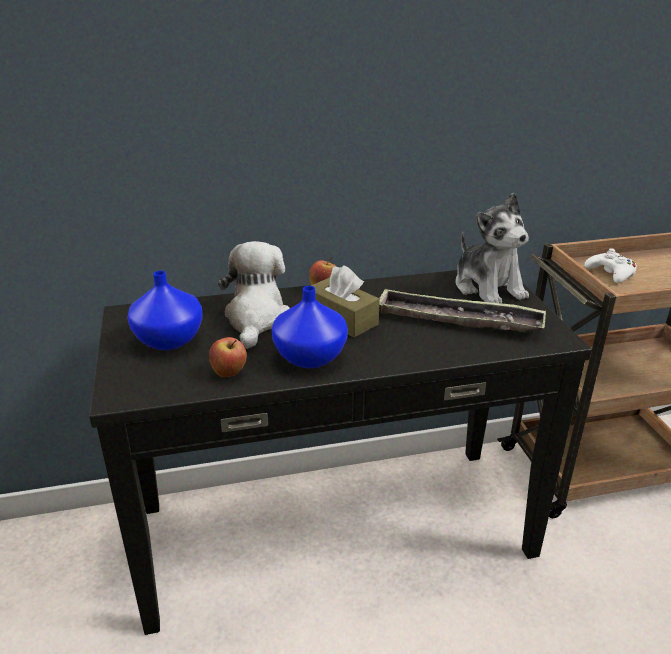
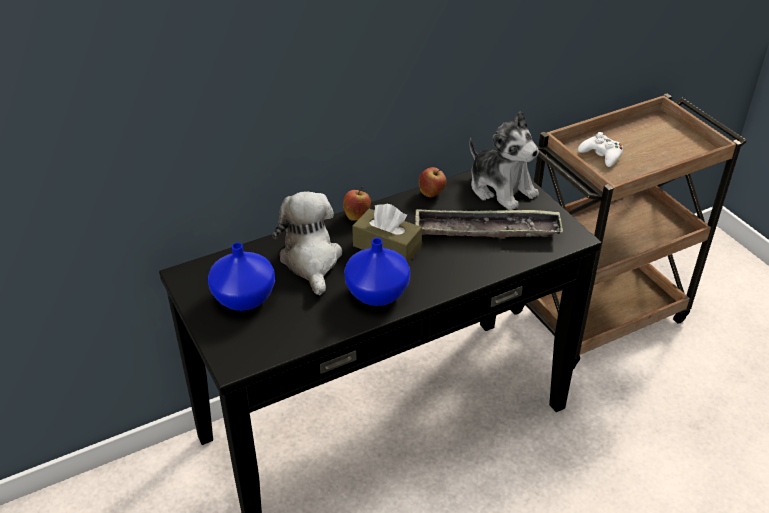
camera: 15 degrees left, 10 degrees up
apple [209,337,247,377] -> apple moved to [418,167,447,197]

